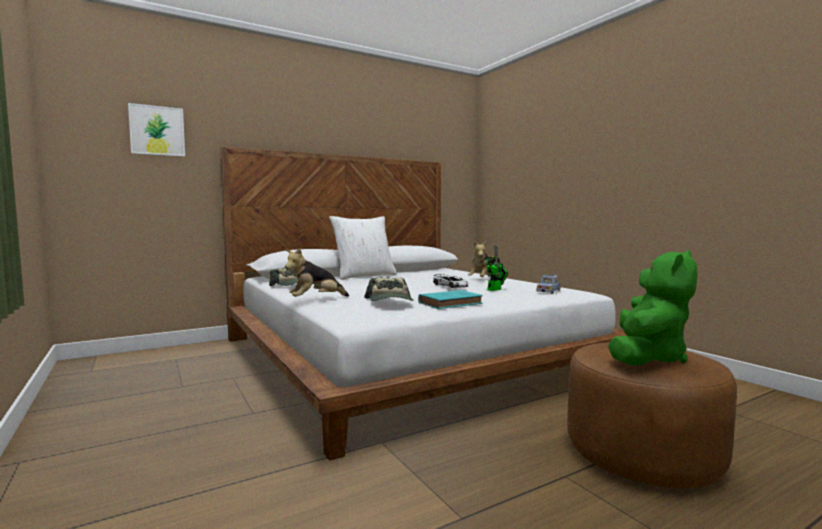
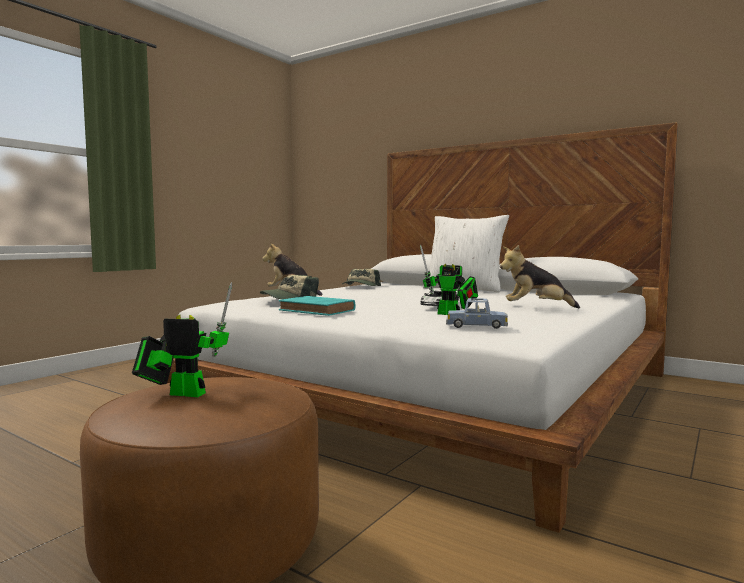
camera: 65 degrees right, 0 degrees up
picture [128,103,185,157] -> none
green plush toy [608,250,697,366] -> toy robot [132,282,232,397]

